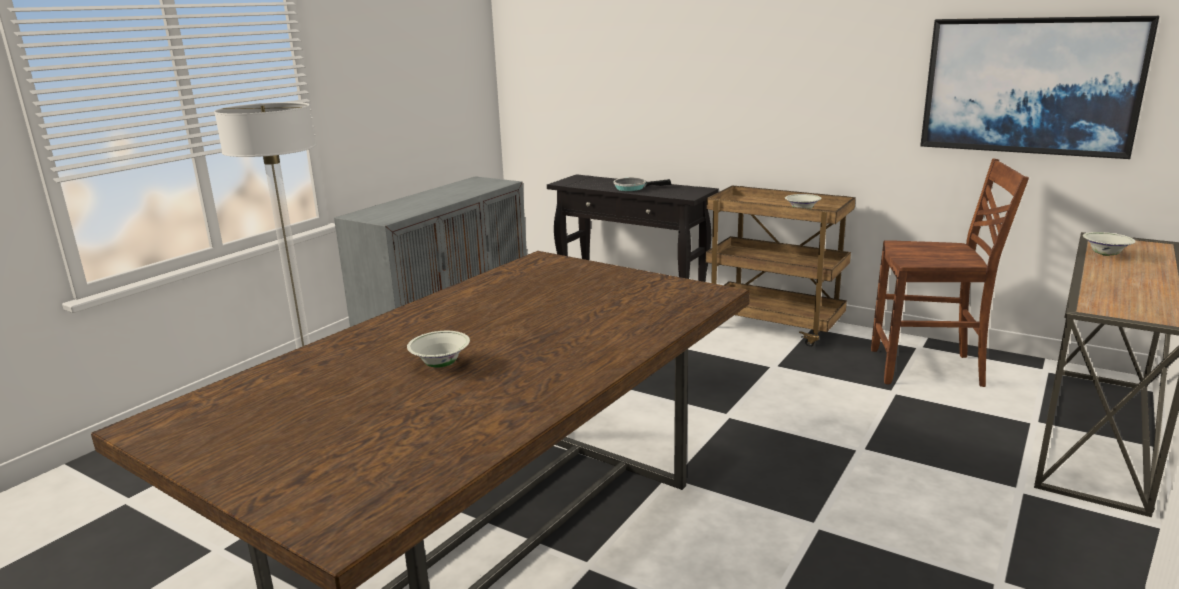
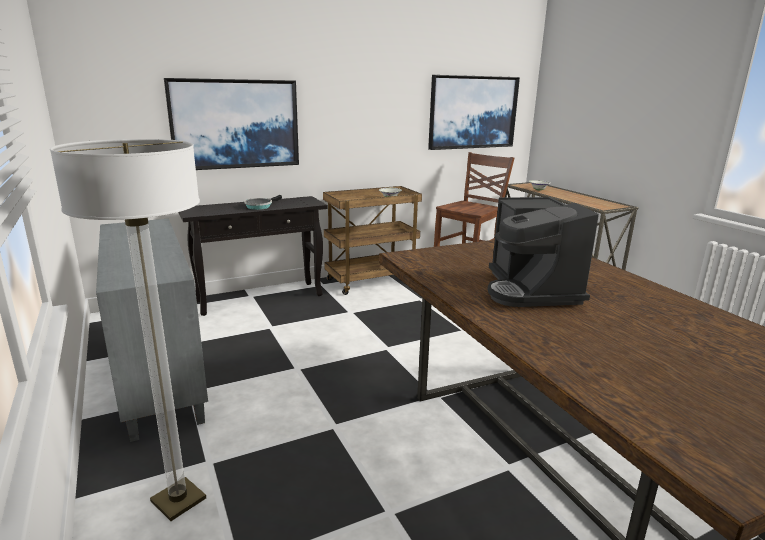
camera: 60 degrees left, 0 degrees up
white bowl [407,331,470,368] -> none
none -> picture [164,78,299,170]
none -> coffee machine [488,197,599,307]

